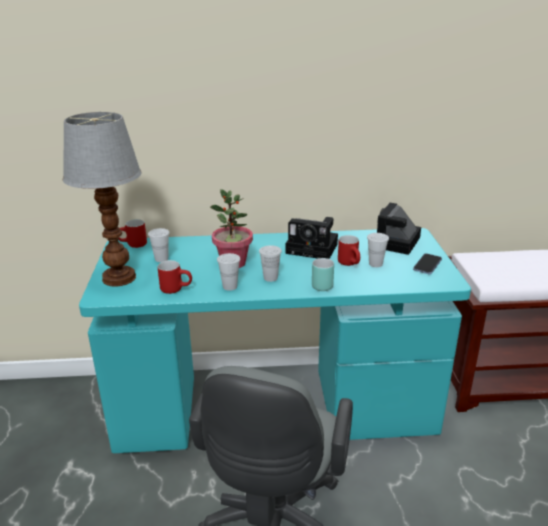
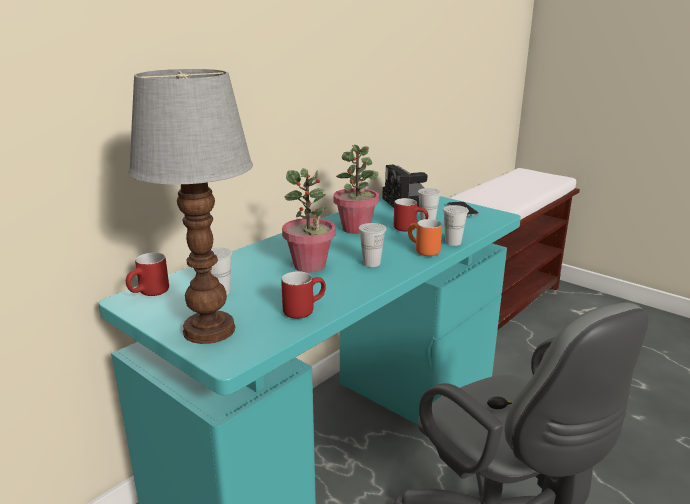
camera: 45 degrees left, 5 degrees down
white cup [217,253,240,291] -> white cup moved to [443,205,469,246]
camera [286,217,338,259] -> potted plant [334,145,379,234]
turquoise mug [312,258,334,291] -> orange mug [408,219,442,256]

